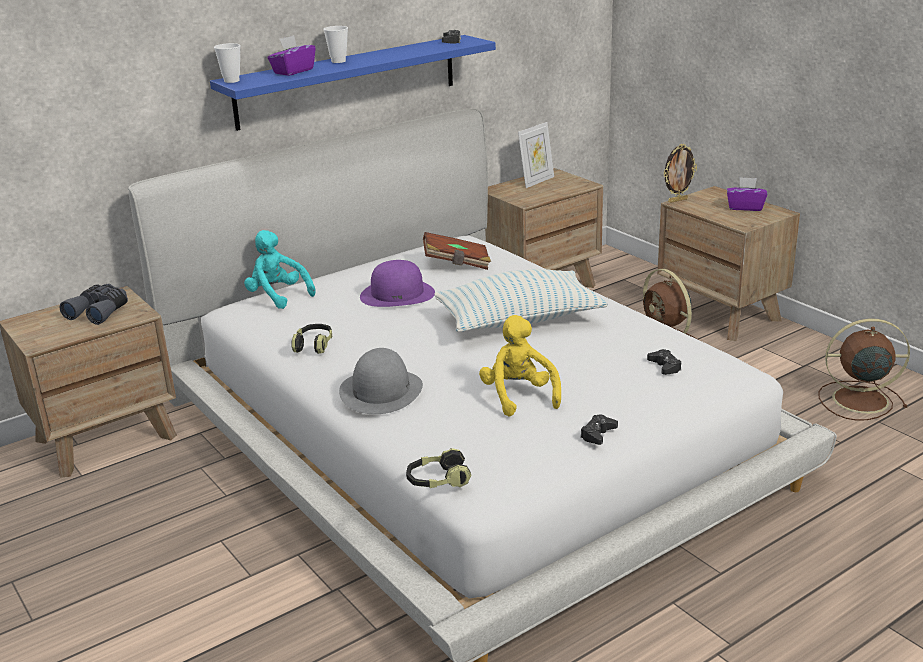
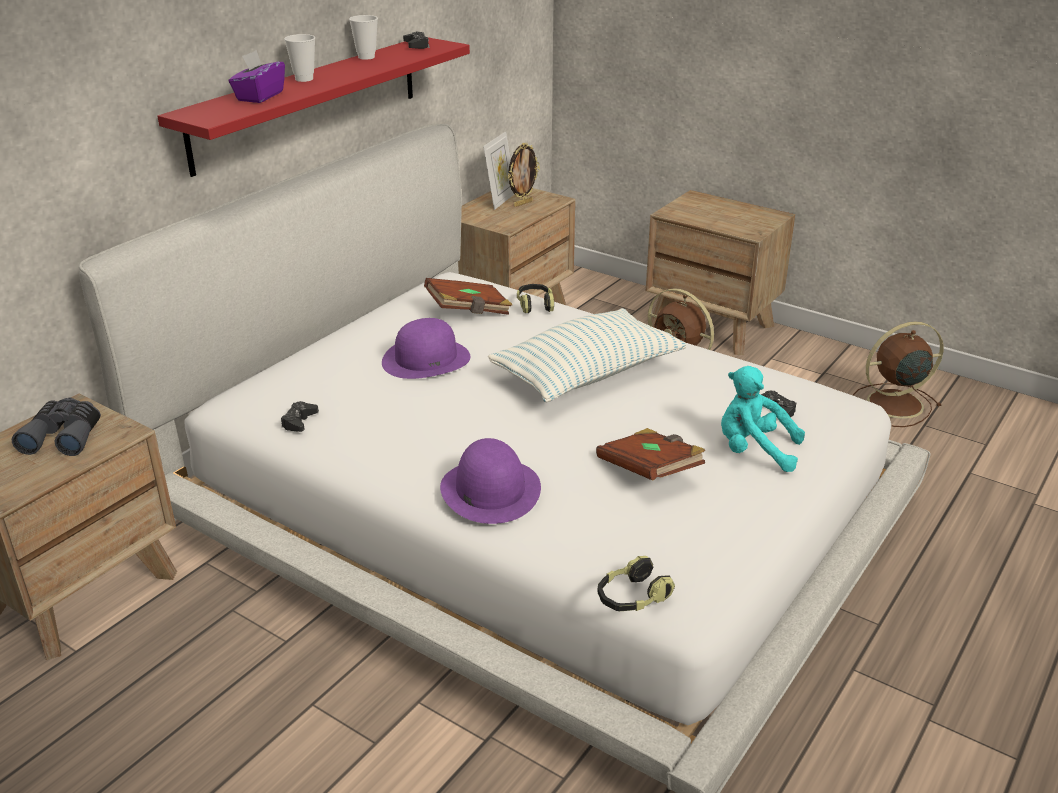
camera: 20 degrees left, 5 degrees up
blue shelf [210,35,496,131] -> red shelf [157,37,470,177]
cup [214,43,240,83] -> cup moved to [349,15,378,60]
turquoise plush toy [244,230,316,309] -> turquoise plush toy moved to [721,366,805,472]
headphones [291,324,332,354] -> headphones moved to [517,284,554,313]
grey hat [339,348,423,414] -> purple hat [440,438,541,524]
yellow plush toy [479,315,561,417] -> brown book [596,428,705,481]
black game controller [580,415,618,445] -> black game controller moved to [281,401,319,432]
picture frame [664,144,697,203] -> picture frame moved to [508,143,540,207]
purple tissue box [727,177,768,211] -> none

